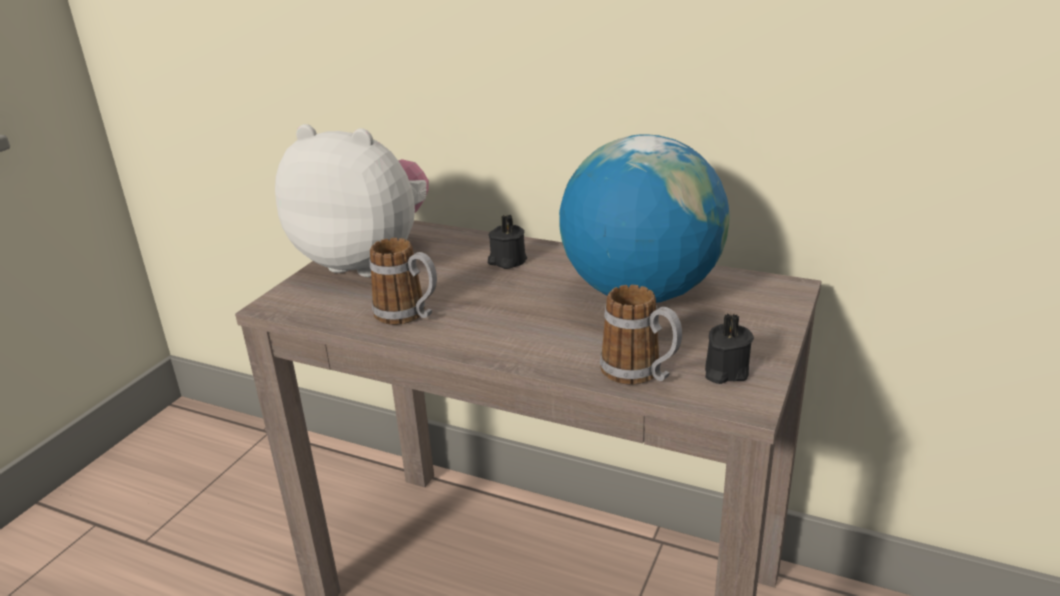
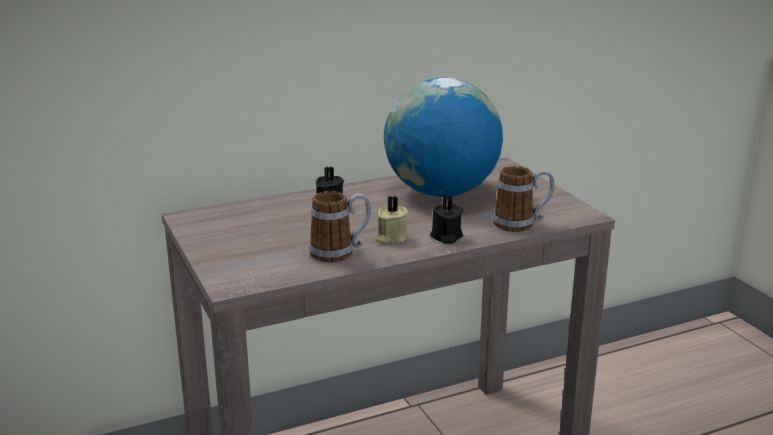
camera: 50 degrees left, 5 degrees down
plush toy [275,124,429,277] -> none
black candle [705,313,754,384] -> black candle moved to [430,195,463,244]
none -> beige candle [376,196,408,244]

